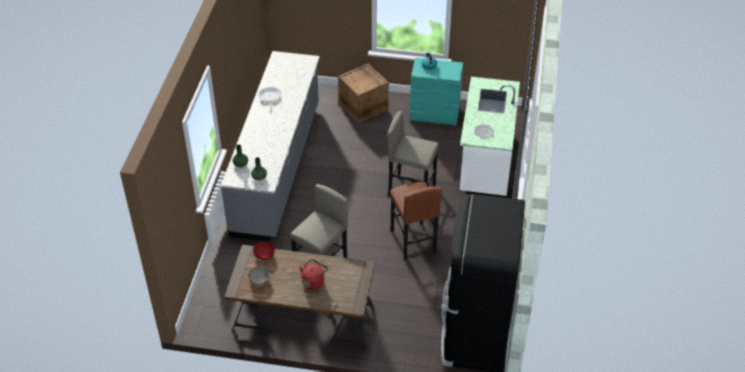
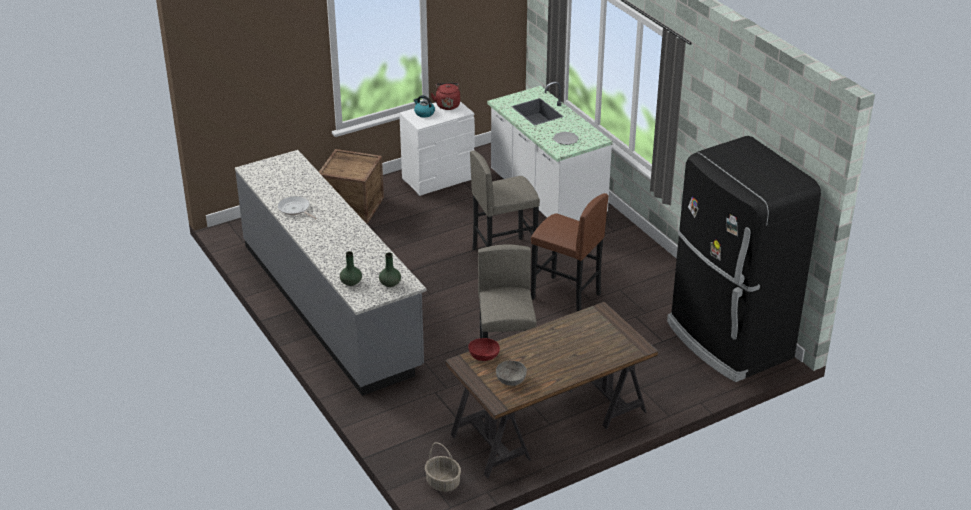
camera: 40 degrees left, 10 degrees down
red kettle [300,259,328,289] -> red kettle moved to [431,83,460,110]
turquoise dresser [410,58,463,125] -> white dresser [399,101,475,196]
none -> basket [425,442,461,492]

